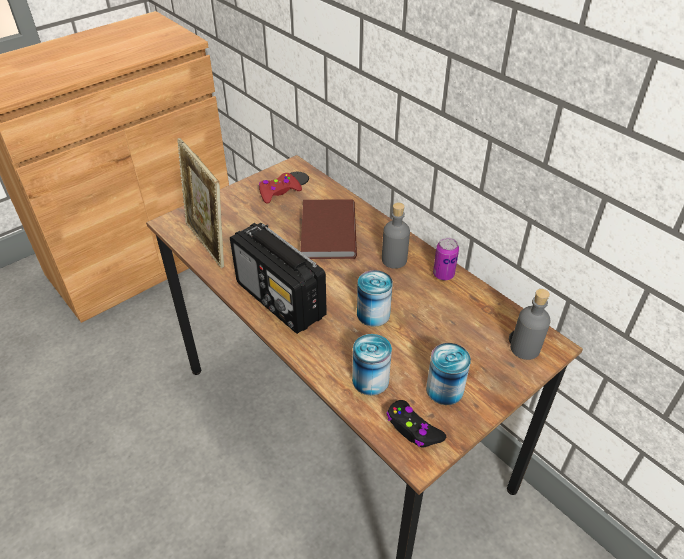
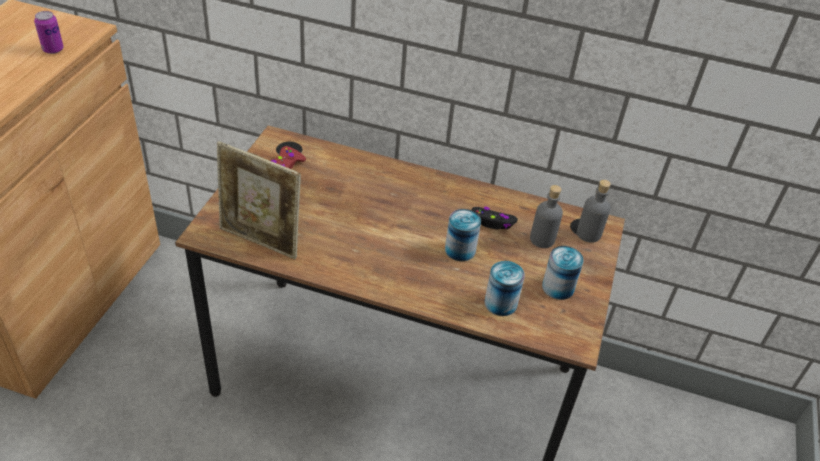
camera: 35 degrees left, 0 degrees up
radio [230,223,327,334] -> none
brown book [300,199,357,259] -> none
grey bottle [382,202,410,269] -> grey bottle moved to [530,185,563,248]
black game controller [386,400,446,447] -> black game controller moved to [472,207,518,229]
can [433,238,459,280] -> can moved to [34,11,64,54]

